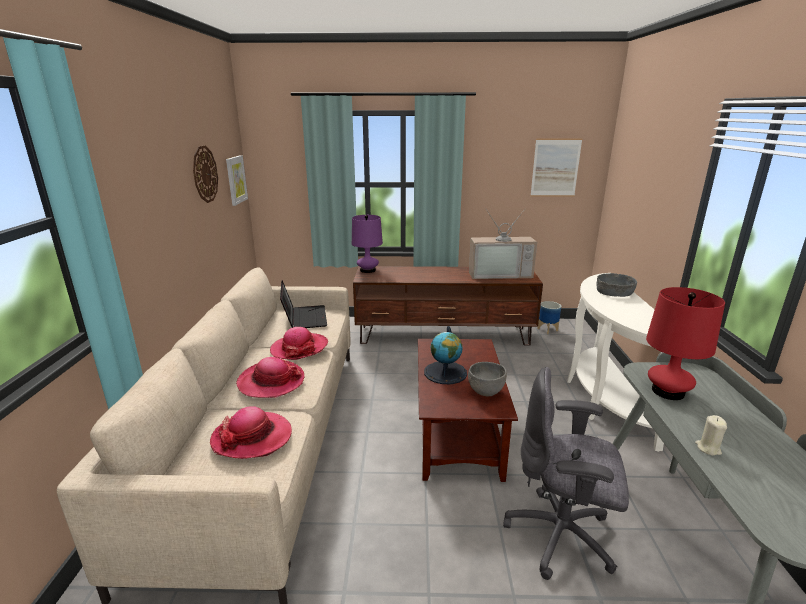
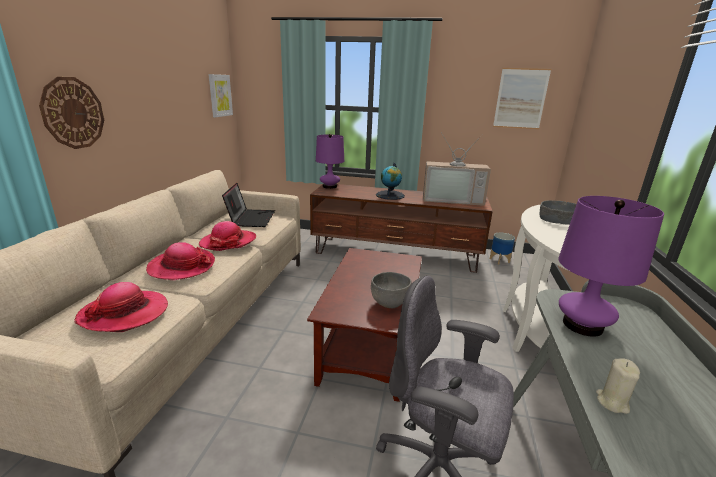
camera: 10 degrees right, 0 degrees up
wall clock [193,145,218,203] -> wall clock moved to [39,77,104,149]
globe [424,326,467,384] -> globe moved to [376,163,405,200]
red table lamp [646,287,725,400] -> purple table lamp [558,196,664,337]

